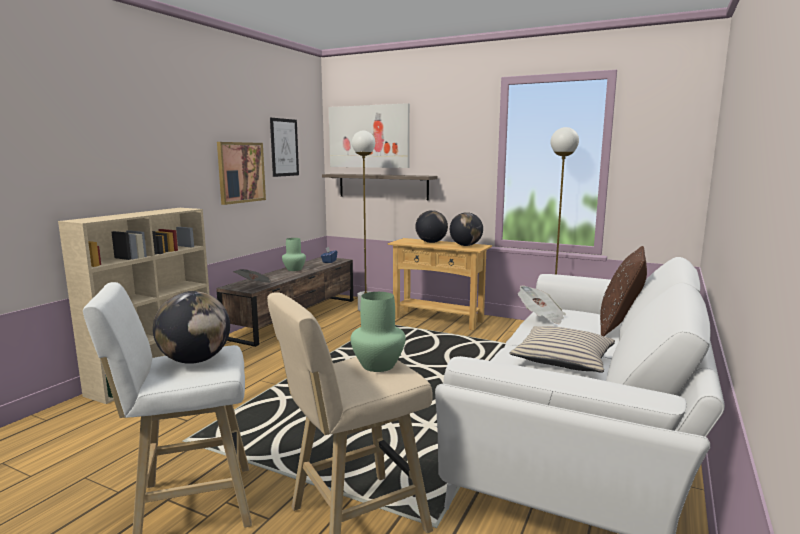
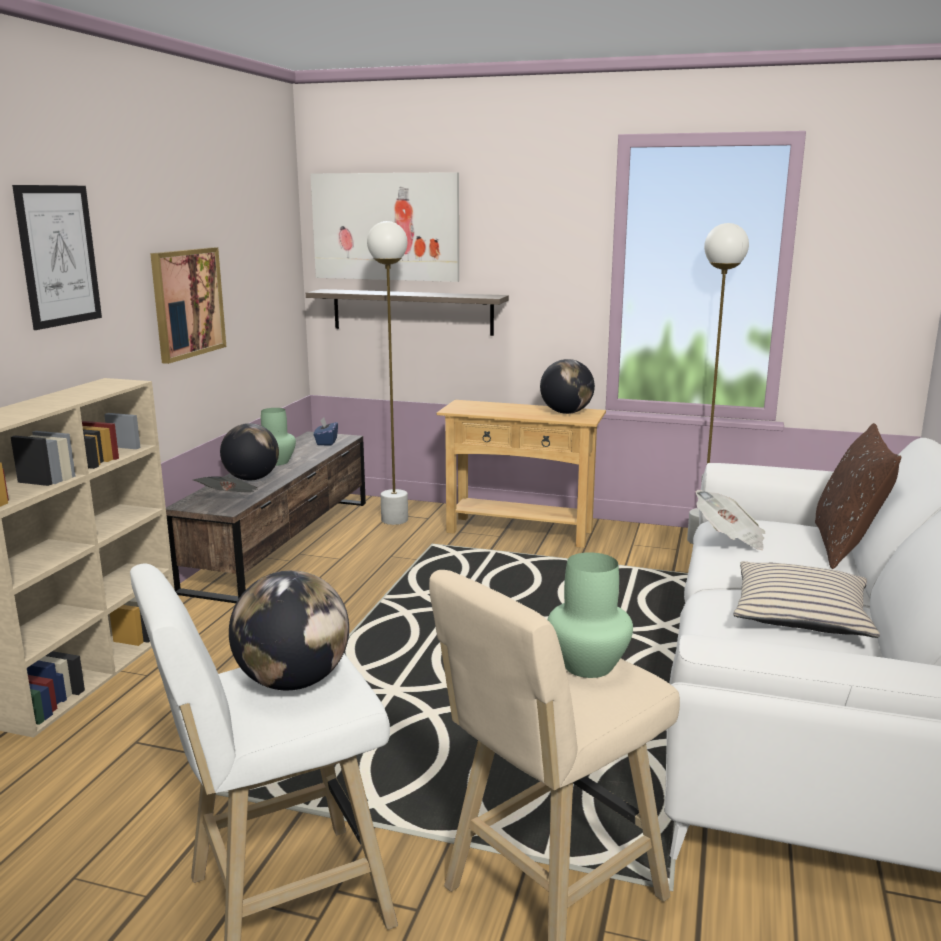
camera: 10 degrees left, 5 degrees up
picture [270,118,299,177] -> picture moved to [12,185,102,330]
globe [415,210,448,243] -> globe moved to [220,423,279,480]

